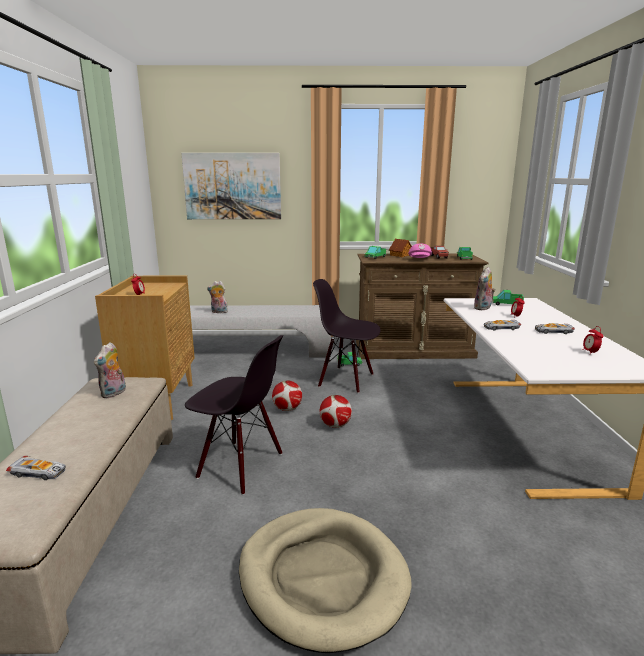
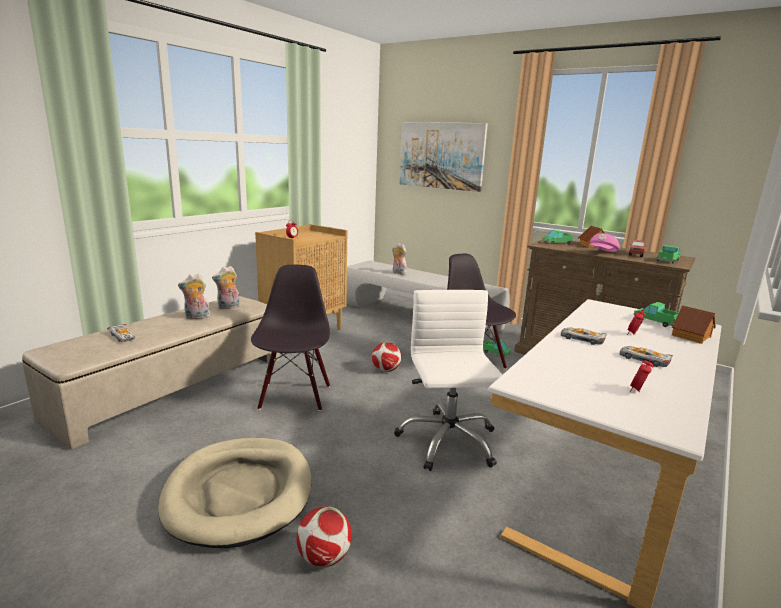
camera: 35 degrees right, 0 degrees up
black chair [185,335,284,495] -> black chair turned 150 degrees counterclockwise [251,265,330,411]
football [320,395,352,428] -> football moved to [297,506,352,567]
plush toy [474,267,495,310] -> plush toy moved to [178,274,210,319]
none -> white office chair [394,290,503,471]
none -> toy house [672,305,716,344]

